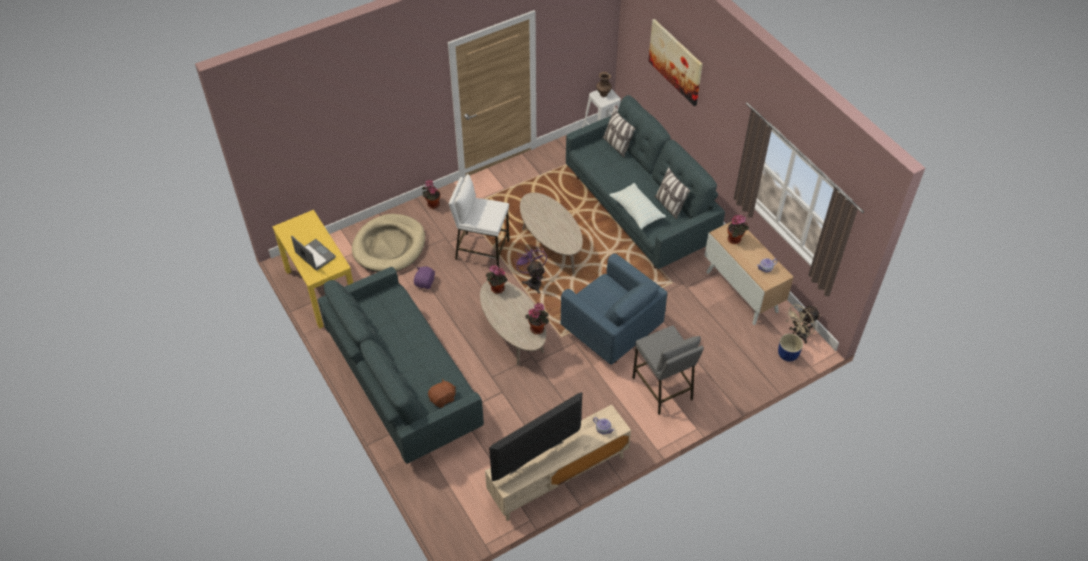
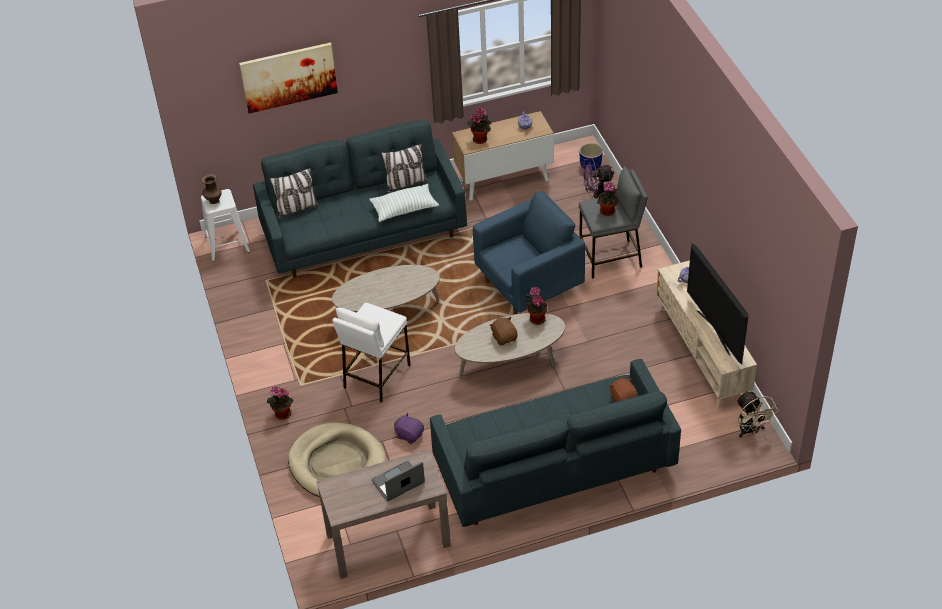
camera: 75 degrees left, 5 degrees down
yellow console table [272,210,353,329] -> brown console table [316,449,451,579]
potted plant [486,265,508,294] -> potted plant moved to [597,182,619,216]
purple fan [514,245,547,294] -> purple fan moved to [582,158,614,199]
beige fan [785,305,820,344] -> beige fan moved to [737,390,778,438]
none -> brown plush toy [490,317,518,346]

